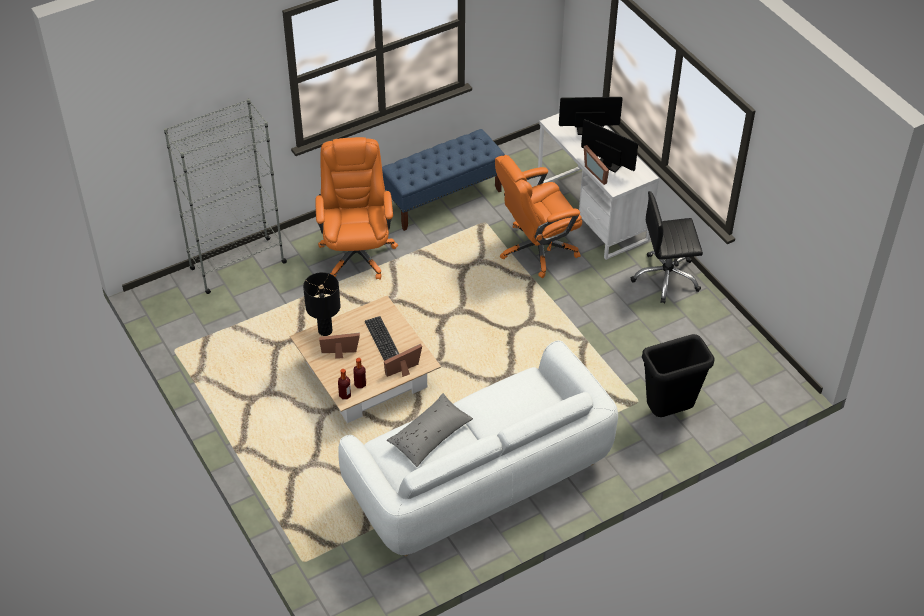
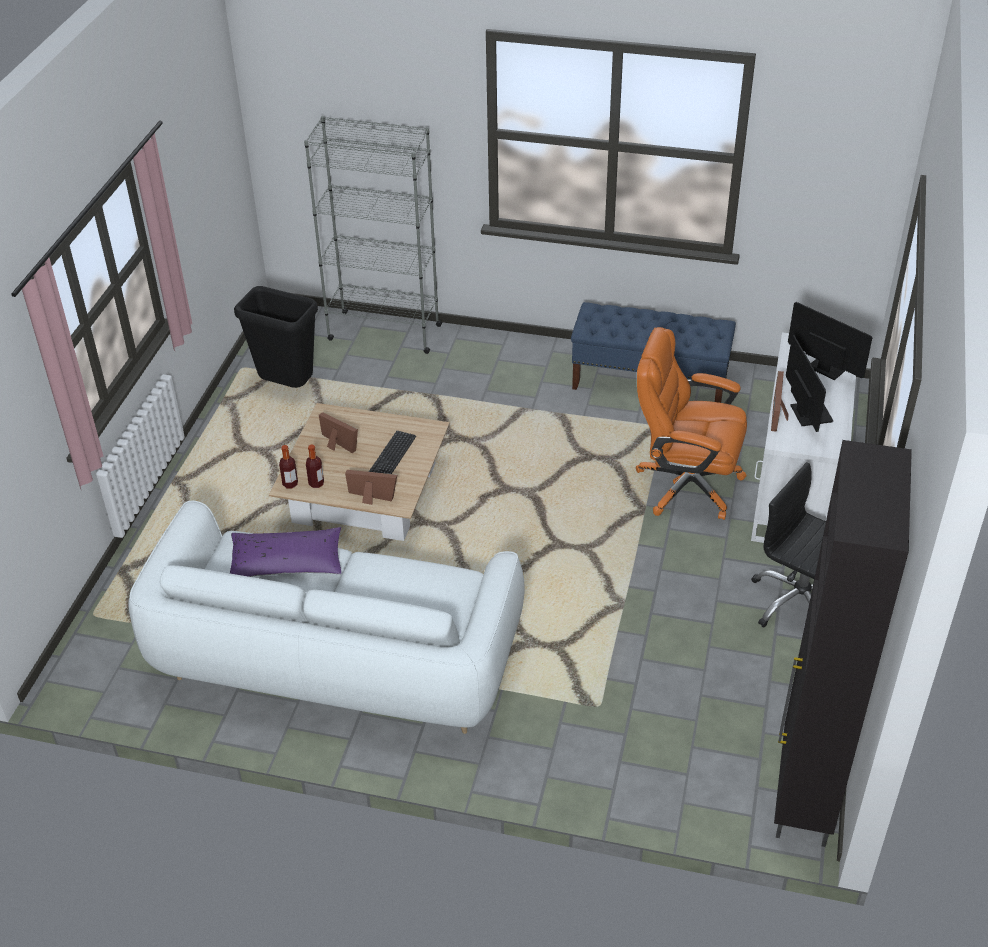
camera: 45 degrees right, 5 degrees down
black table lamp [303,272,341,336] -> none
orange office chair [315,137,398,280] -> none
grey pillow [387,393,473,467] -> purple pillow [230,527,341,577]
black trash can [642,334,715,417] -> black trash can moved to [234,286,318,388]
none -> black cabinet [774,440,912,847]

